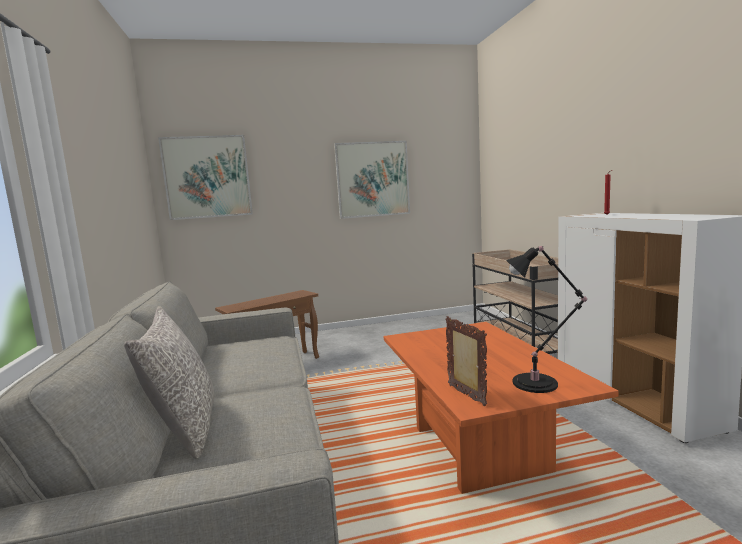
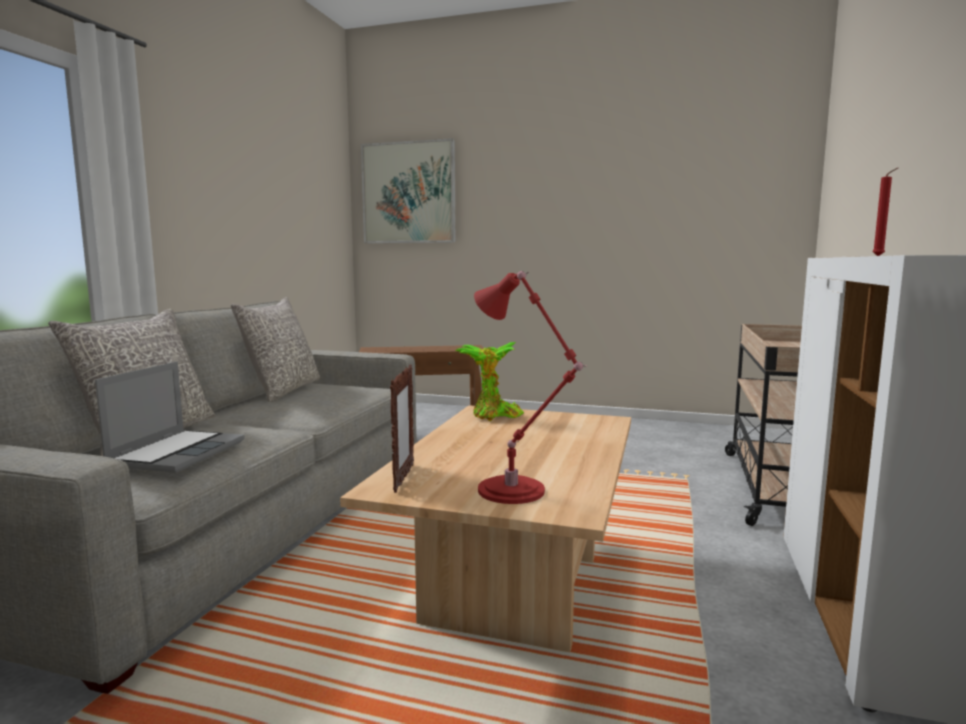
camera: 30 degrees right, 0 degrees up
picture [334,141,410,219] -> none
orange coffee table [384,322,619,494] -> beige coffee table [340,405,631,652]
black table lamp [506,246,587,393] -> red table lamp [474,271,587,504]
none -> laptop [95,361,245,473]
none -> grey pillow [231,297,320,402]
none -> potted plant [455,342,524,421]

